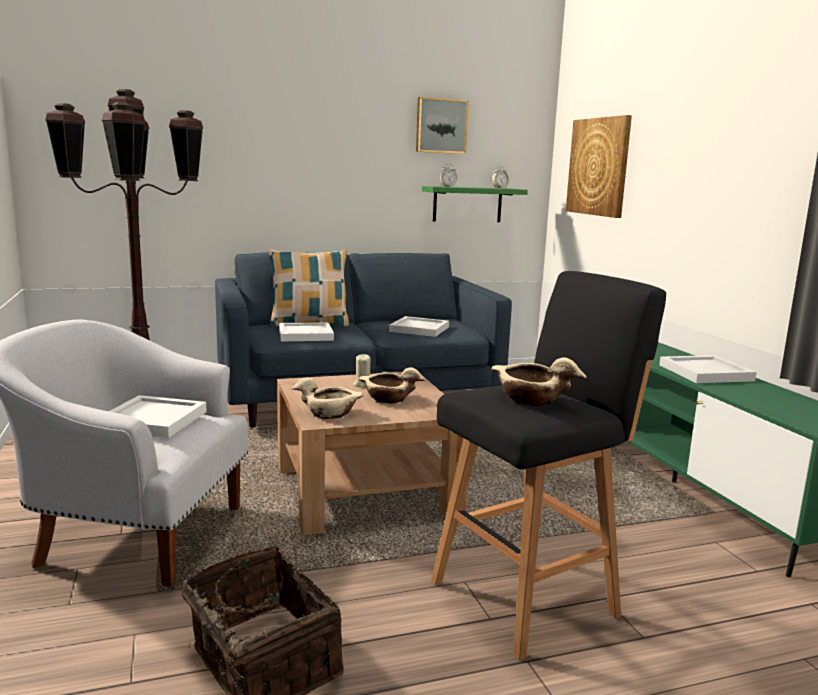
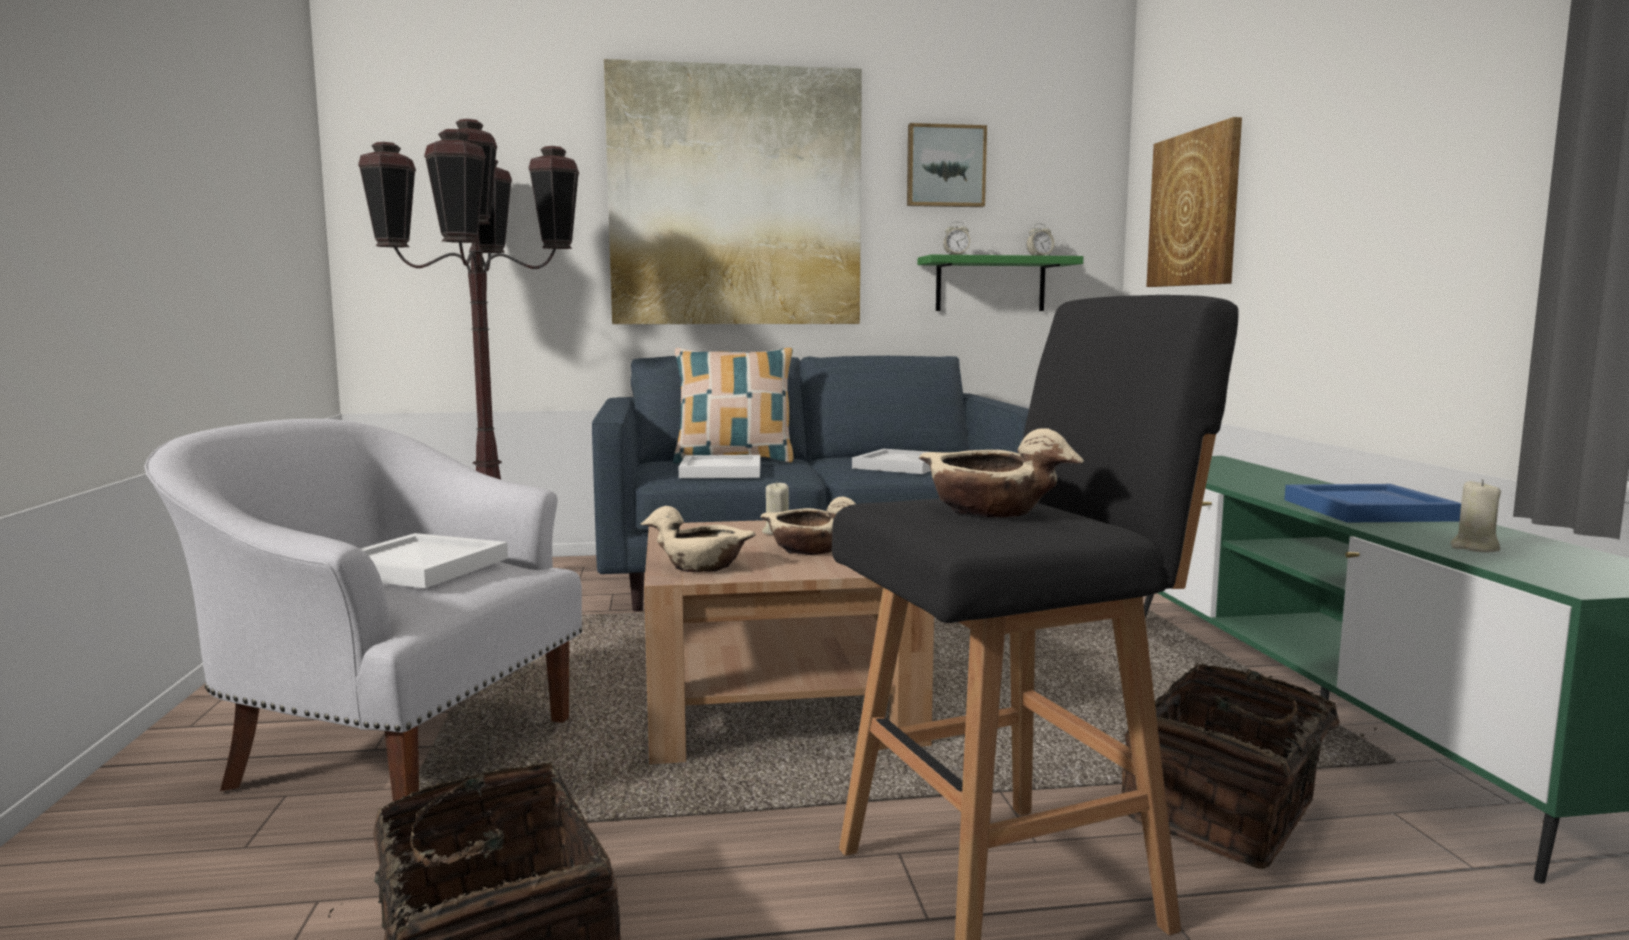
camera: 10 degrees right, 5 degrees down
white tray [659,355,757,383] -> blue tray [1284,484,1461,522]
none -> picture [604,59,862,324]
none -> basket [1121,663,1377,869]
none -> beige candle [1450,479,1501,552]

